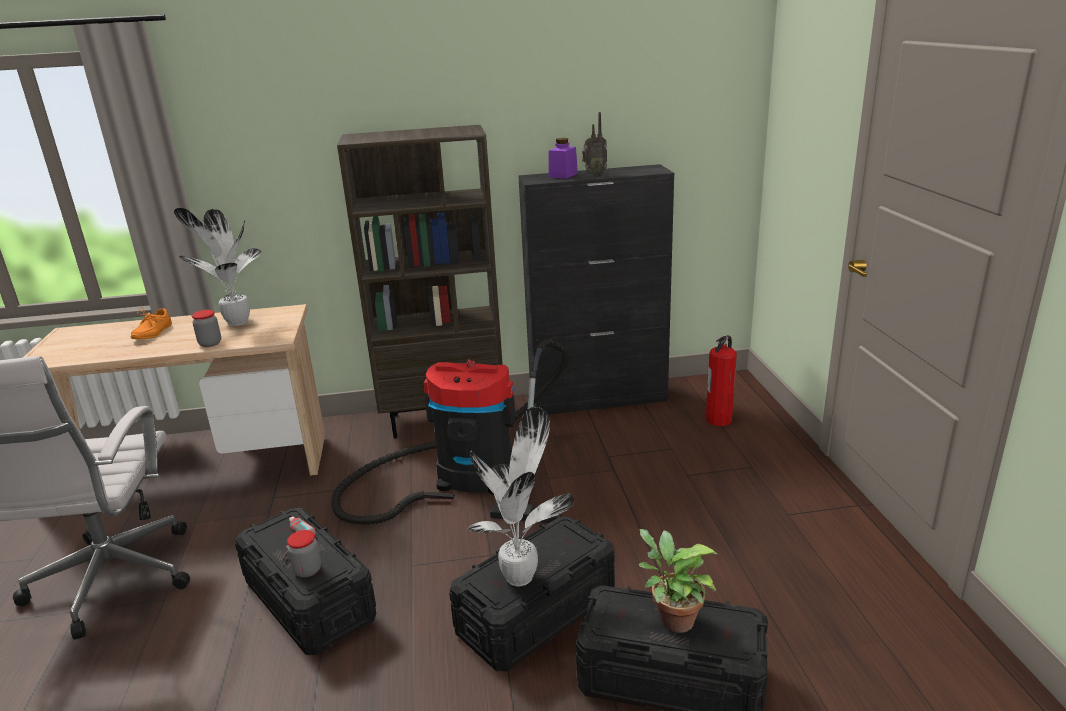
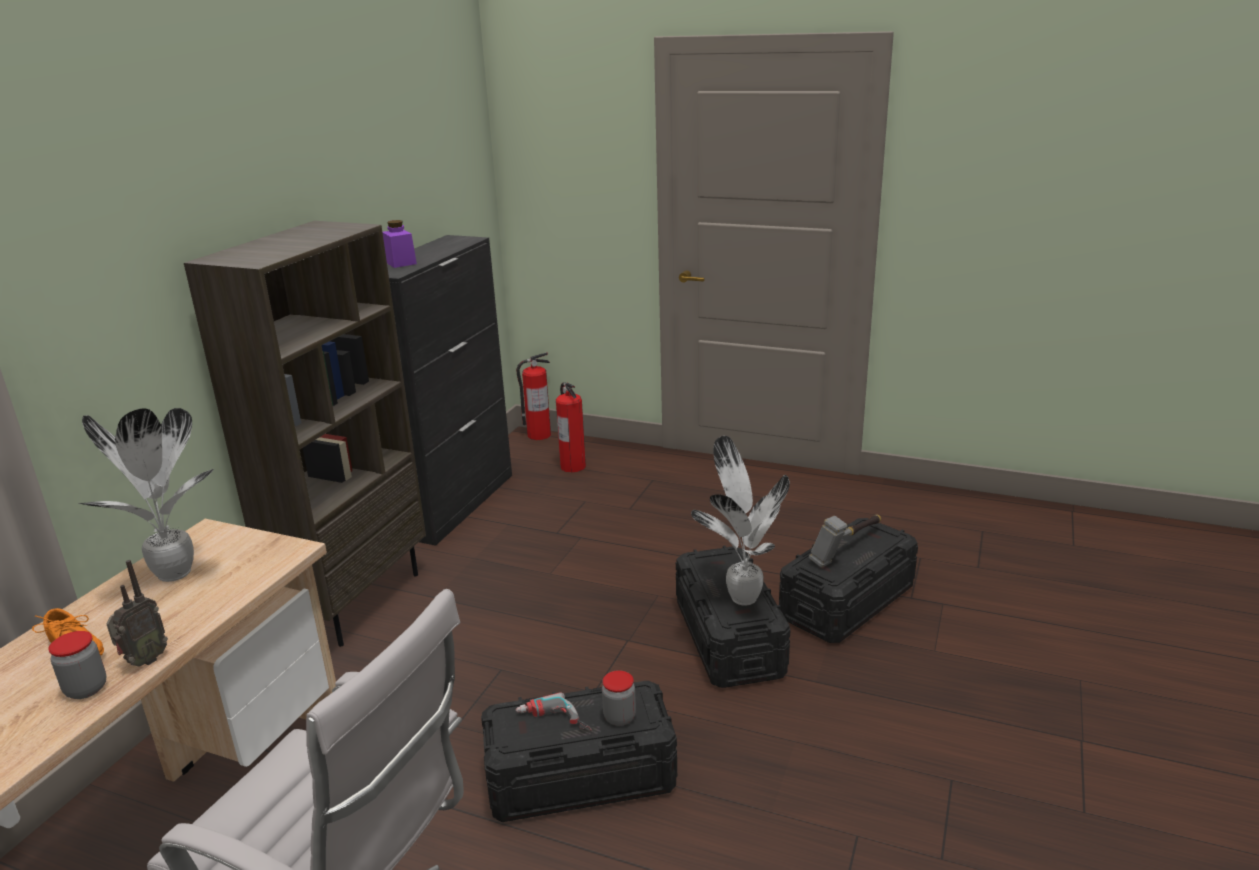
camera: 60 degrees left, 0 degrees up
jar [192,310,221,347] -> jar moved to [48,631,107,699]
vacuum cleaner [331,339,570,525] -> none
radio [582,112,607,175] -> radio moved to [107,560,168,667]
potted plant [639,529,717,633] -> hammer [809,515,881,567]
none -> fire extinguisher [516,352,551,440]

